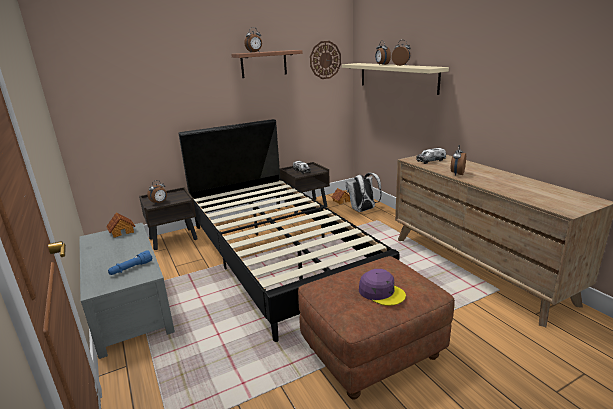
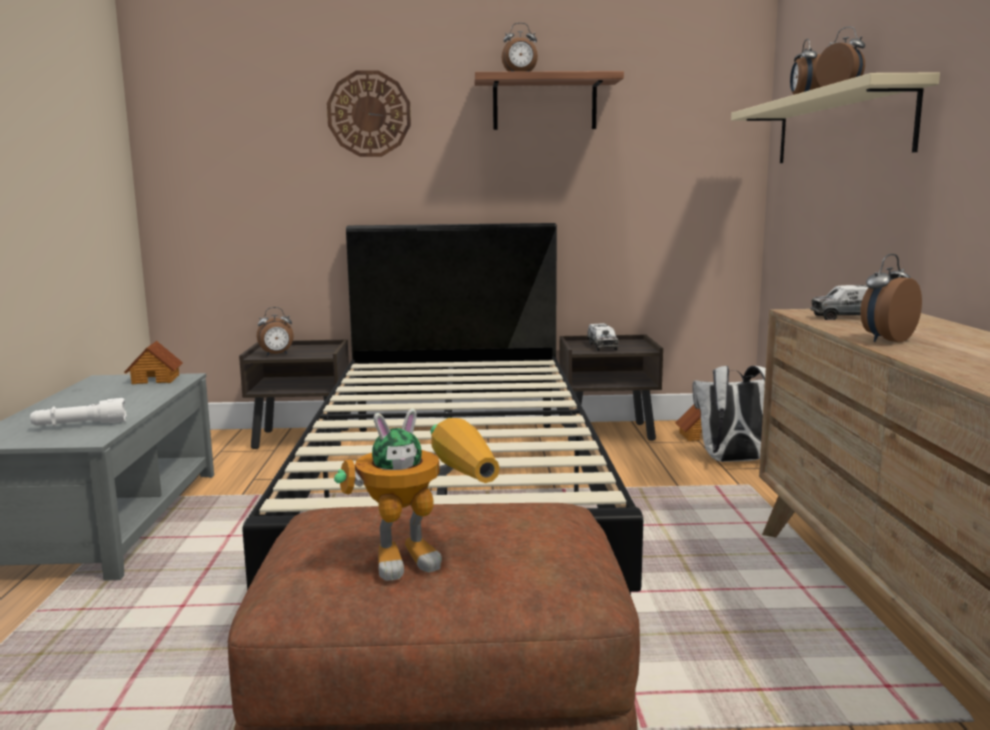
camera: 25 degrees right, 10 degrees down
blue flashlight [108,250,152,275] -> white flashlight [30,398,126,427]
wall clock [310,41,341,79] -> wall clock moved to [327,70,411,157]
purple cap [359,269,406,306] -> toy robot [334,409,500,581]

